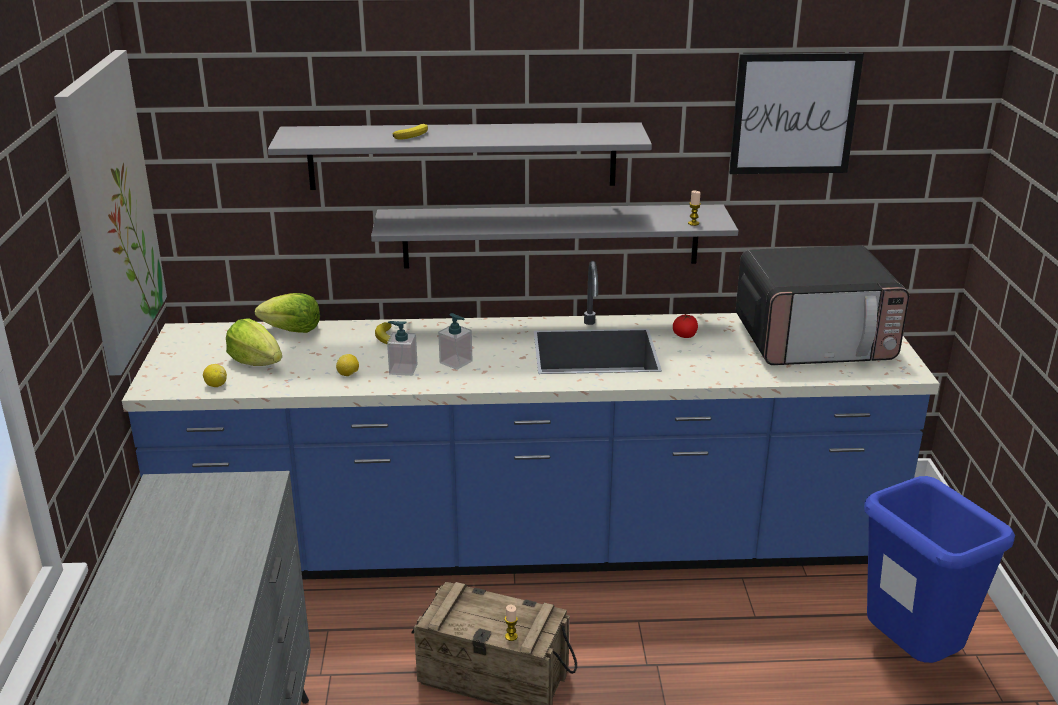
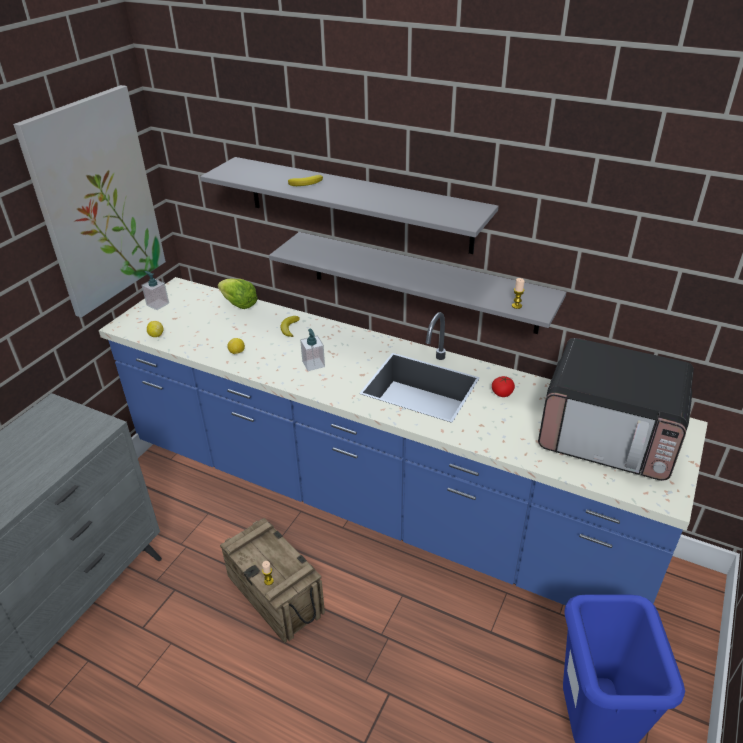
camera: 30 degrees right, 10 degrees up
lettuce [226,319,282,366] -> none
soap dispenser [387,321,418,376] -> soap dispenser moved to [141,271,169,310]
picture [729,53,864,174] -> none

